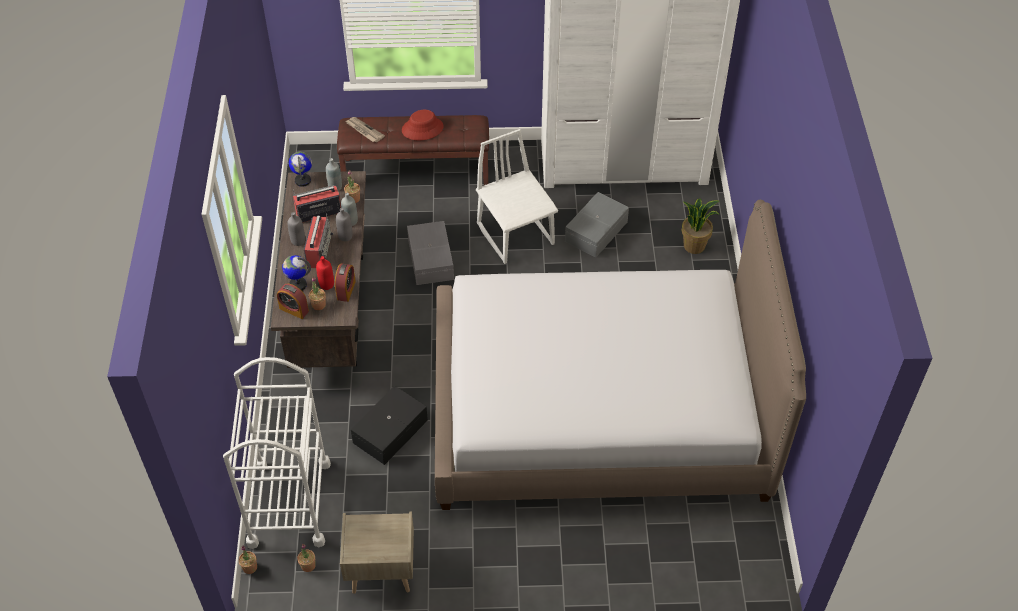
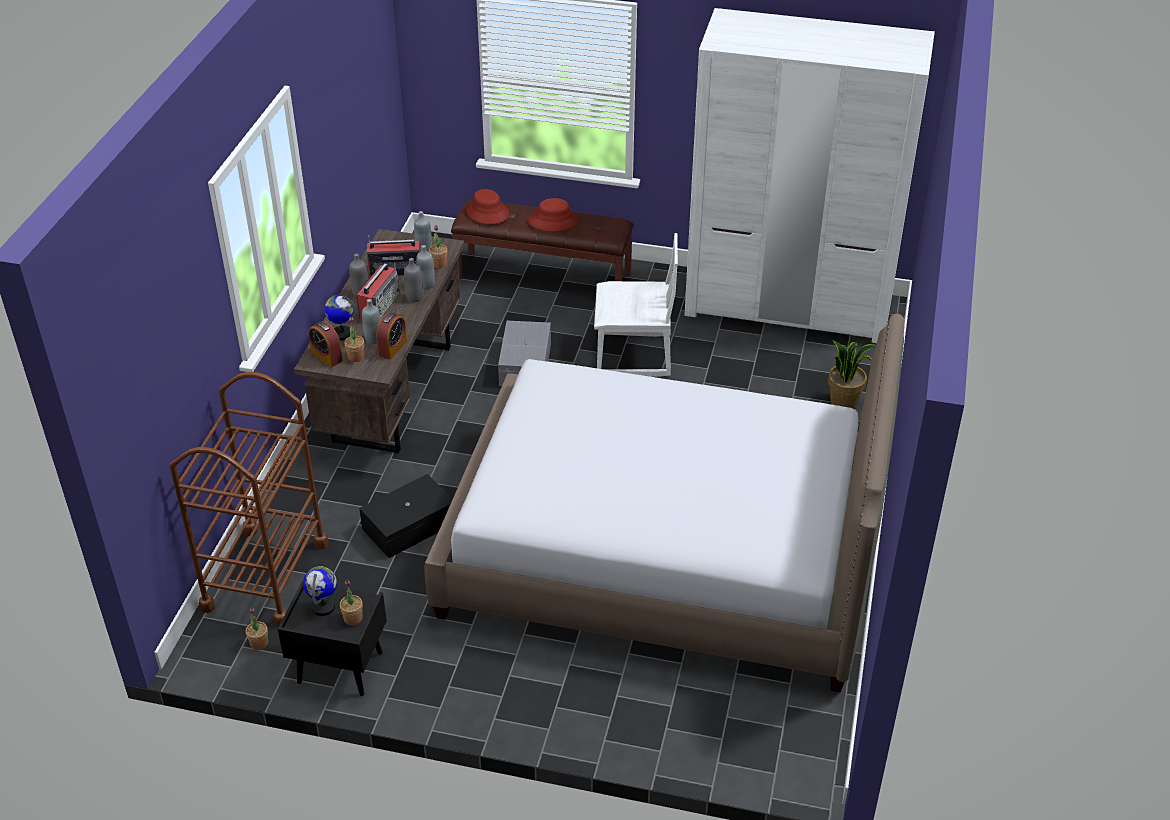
camera: 15 degrees right, 10 degrees down
white cart [223,357,331,549] -> brown cart [170,372,329,627]
potted plant [239,545,257,574] -> potted plant moved to [340,579,363,625]
globe [289,152,312,187] -> globe moved to [303,566,337,616]
red bottle [316,256,334,290] -> grey bottle [362,299,381,344]
beige nightstand [340,511,414,594] -> black nightstand [278,578,387,696]
newspaper [345,117,385,142] -> red hat [466,189,509,224]
white chair [476,129,558,264] -> white chair turned 105 degrees clockwise [594,233,678,377]
grey storage box [565,192,629,258] -> none

